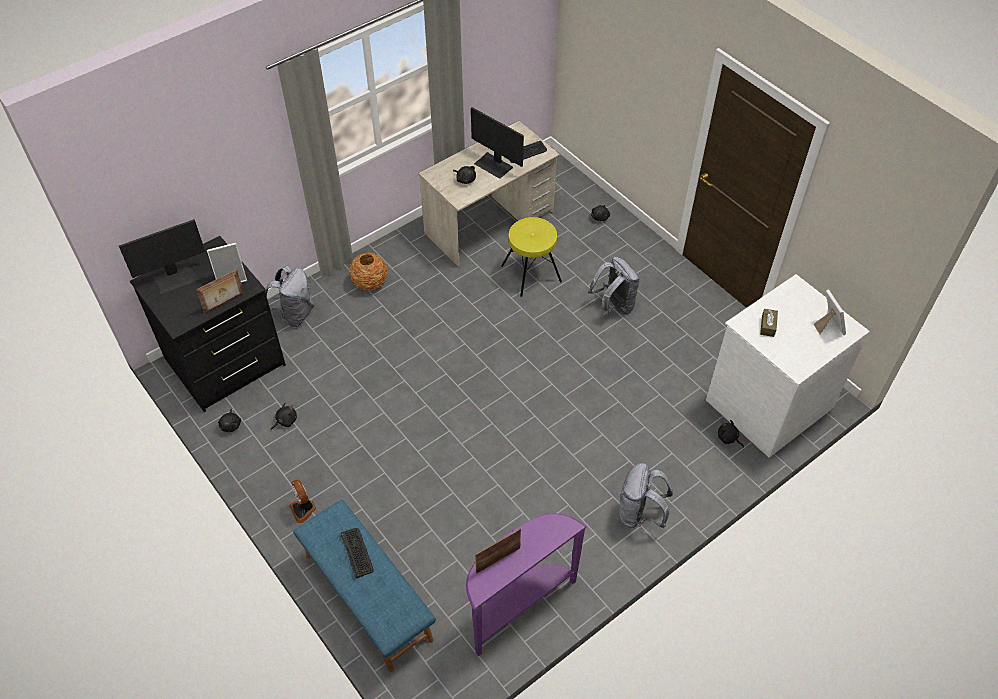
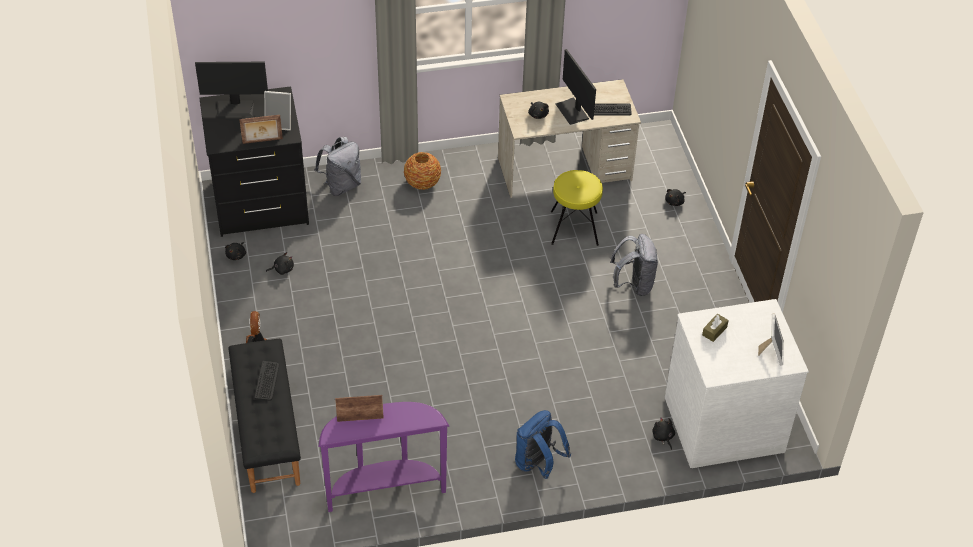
camera: 25 degrees right, 5 degrees down
blue bench [293,499,436,672] -> black bench [228,339,301,493]
grey backpack [619,463,673,528] -> blue backpack [515,410,571,479]

